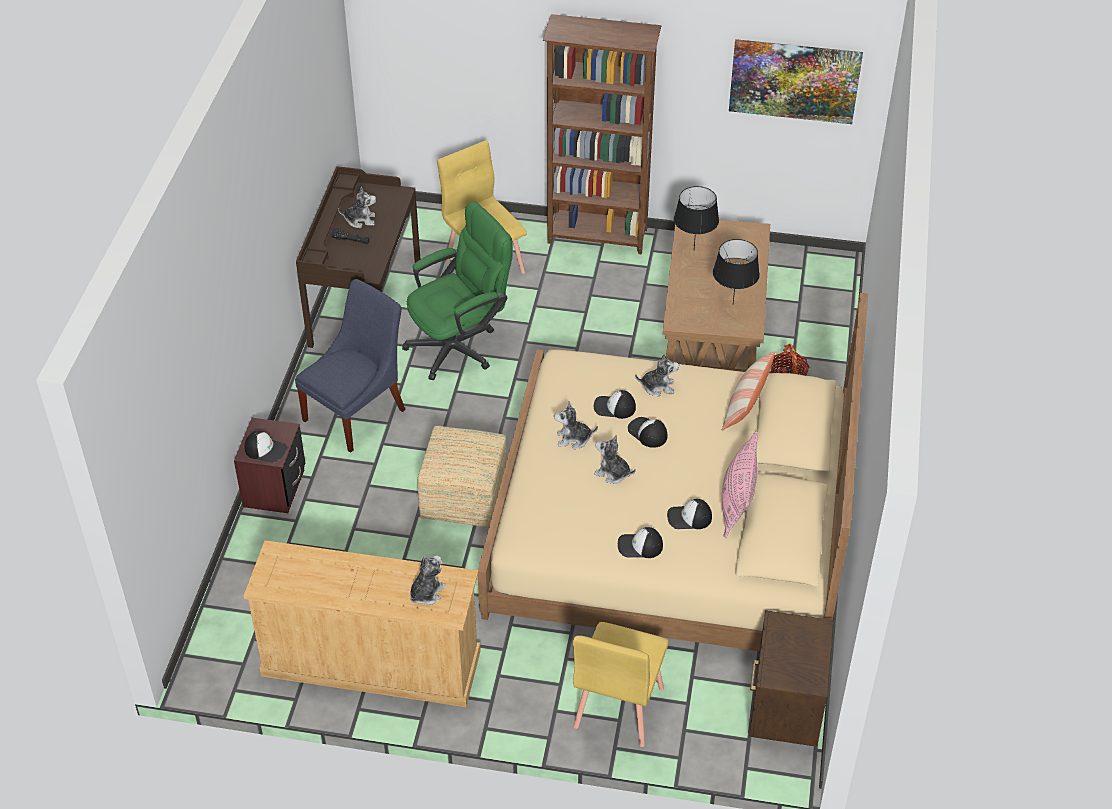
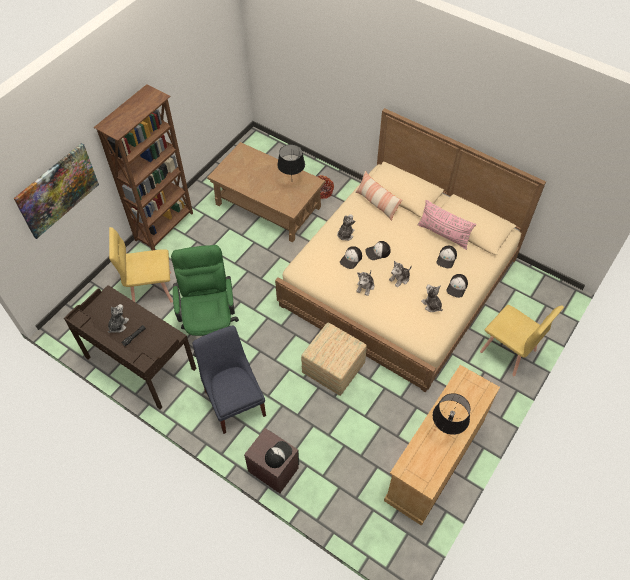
camera: 65 degrees left, 10 degrees up
plush toy [410,555,446,605] -> plush toy moved to [421,284,443,312]
black table lamp [674,186,719,248] -> black table lamp moved to [433,393,471,435]
picture [729,39,863,124] -> picture moved to [14,143,99,239]
brown nightstand [749,610,833,747] -> none

